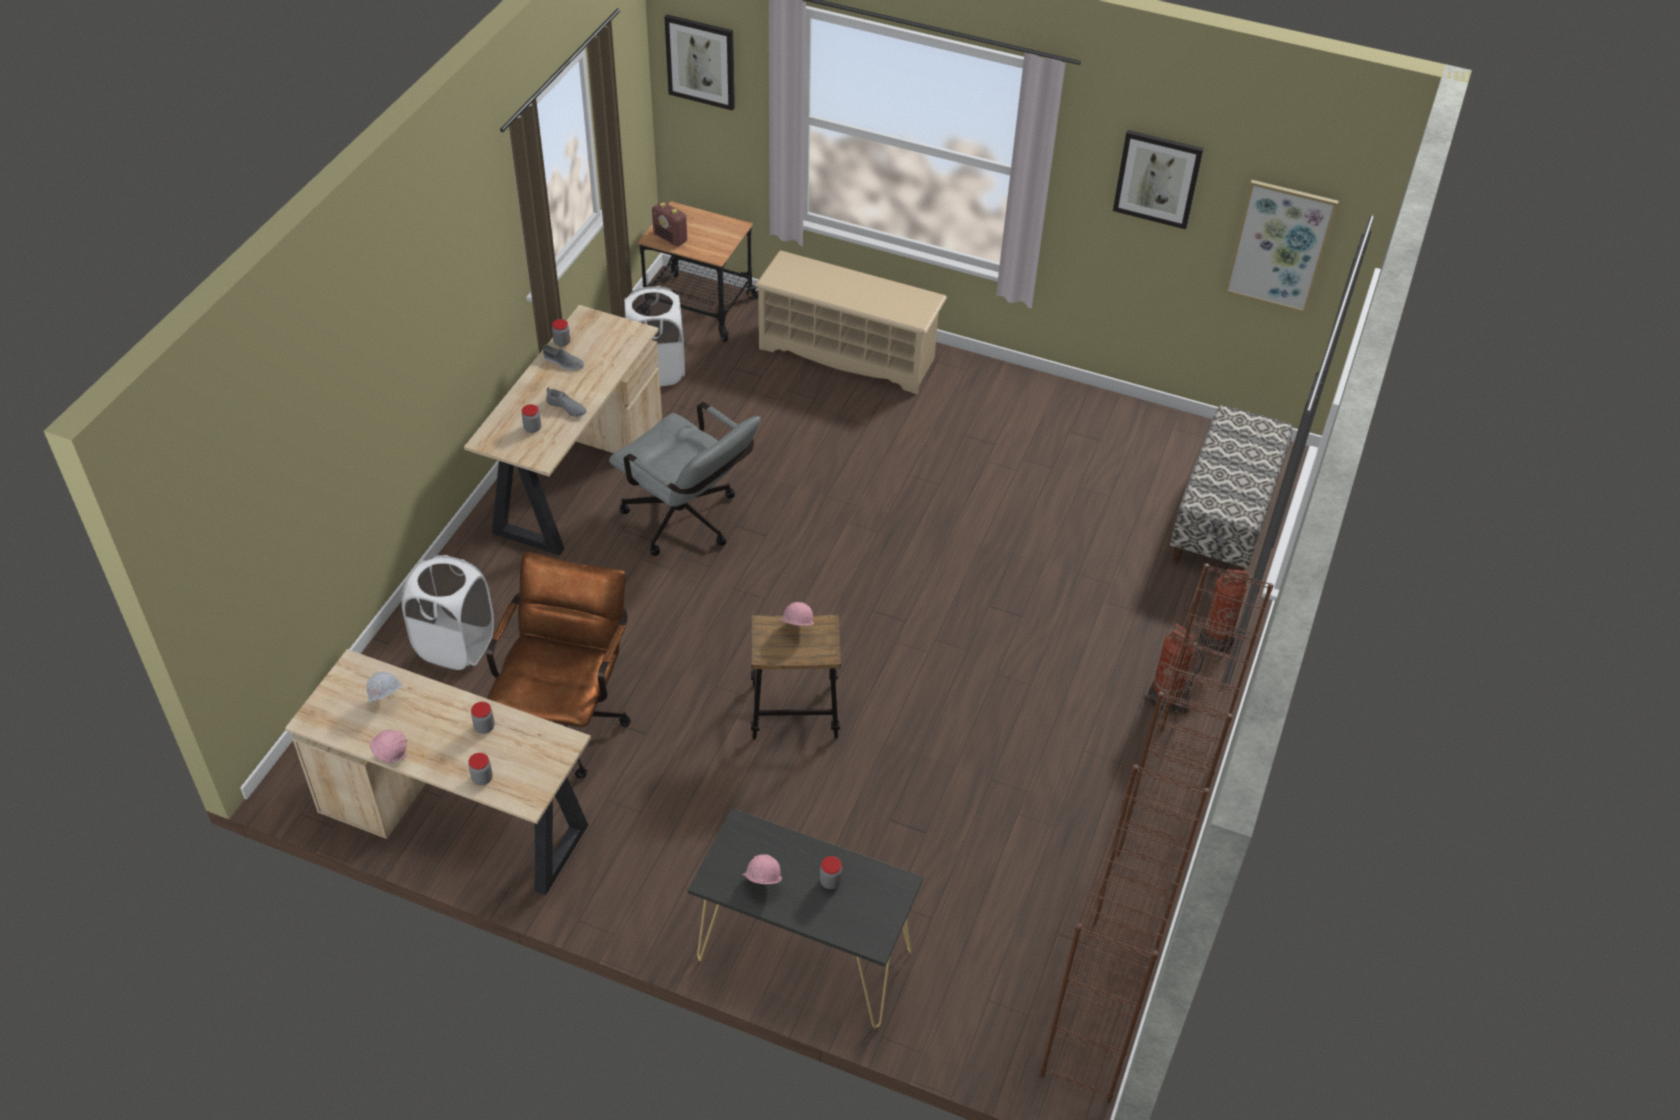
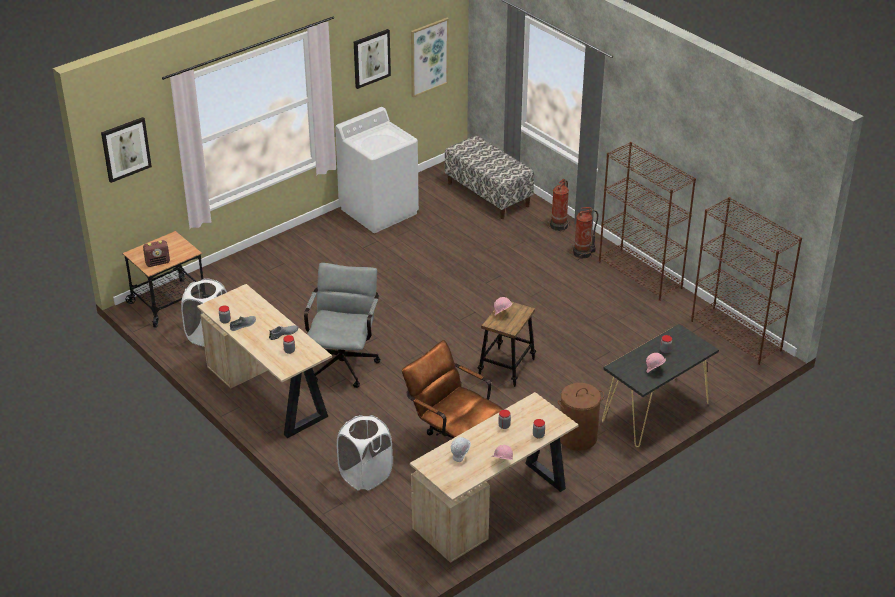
camera: 60 degrees left, 10 degrees down
grey office chair [609,402,761,556] -> grey office chair turned 60 degrees counterclockwise [304,263,381,388]
beige shoe rack [755,251,947,394] -> none
none -> white washing machine [335,107,419,233]
none -> brown laundry basket [558,383,604,451]

